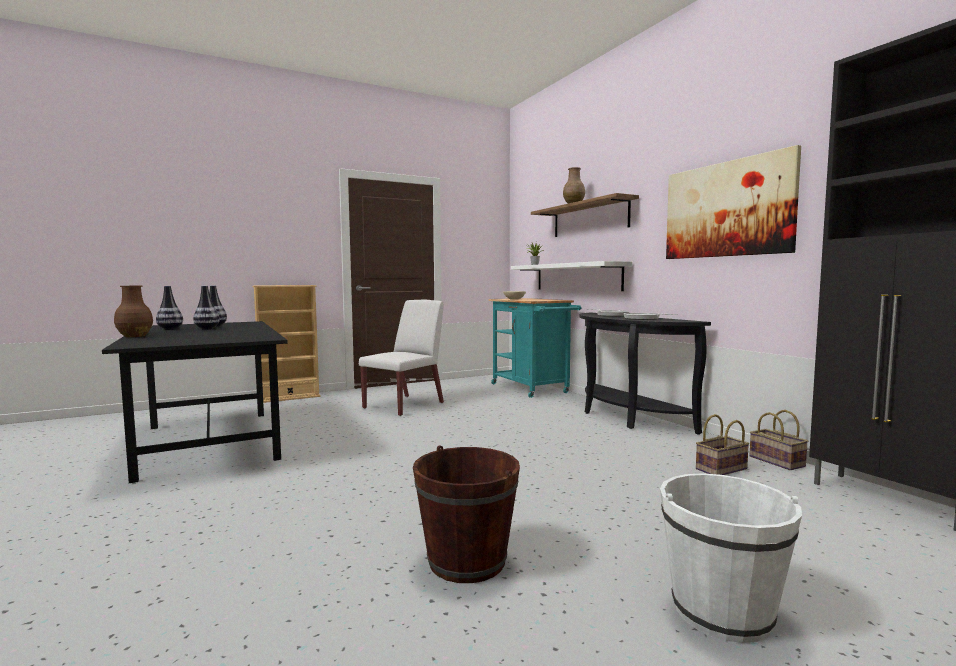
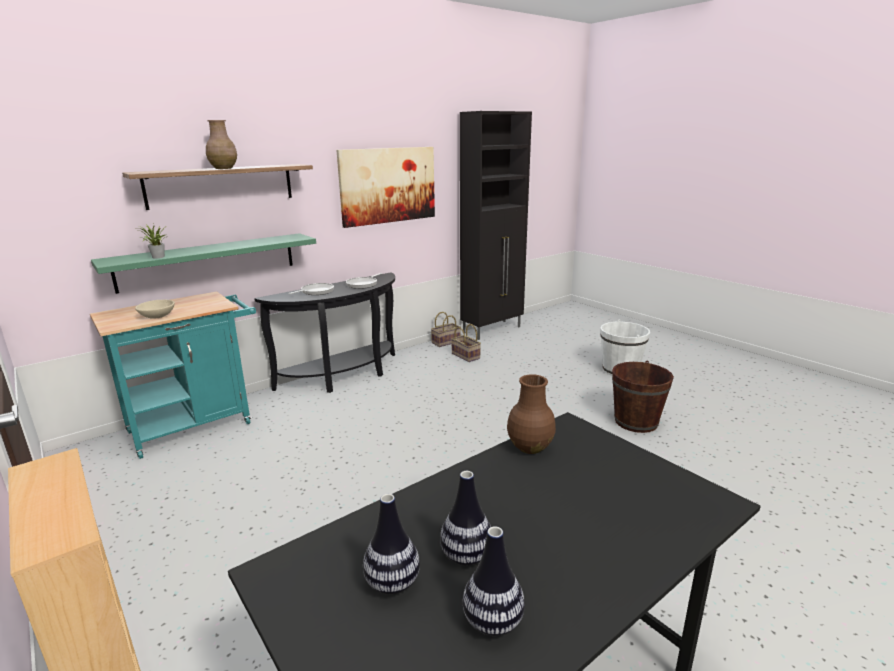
camera: 100 degrees left, 15 degrees up
brown vase [114,286,153,337] -> brown vase moved to [507,374,556,454]
white chair [359,300,444,416] -> none
white shelf [511,261,632,291] -> green shelf [91,233,316,294]

